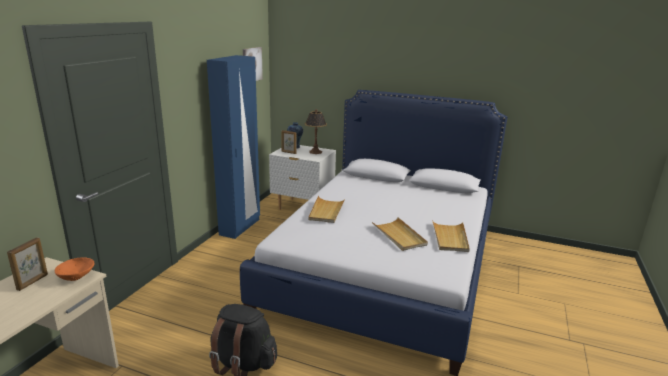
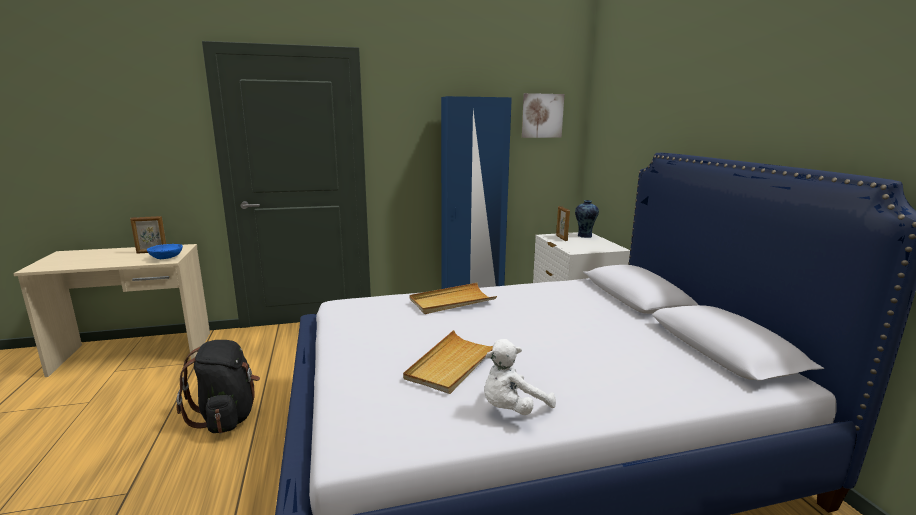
camera: 55 degrees right, 5 degrees down
orange bowl [55,258,95,281] -> blue bowl [147,244,183,259]
table lamp [305,109,327,154] -> none
beige tray [432,220,470,252] -> white plush toy [484,339,556,415]

